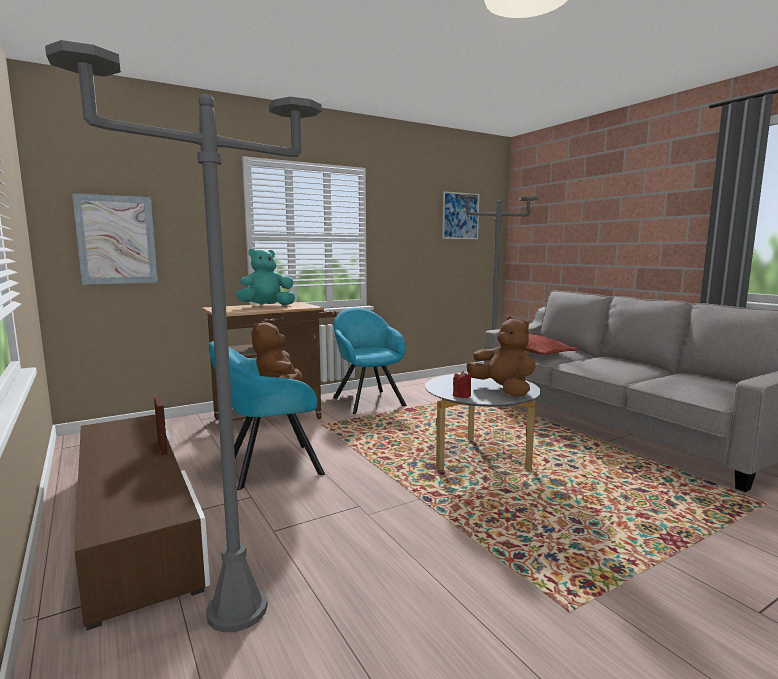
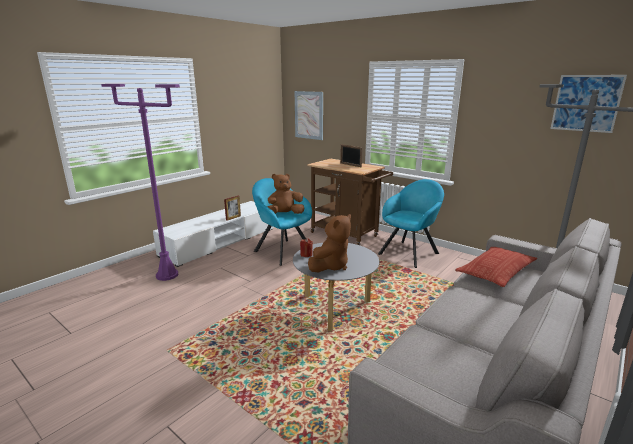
camera: 70 degrees right, 10 degrees up
grey floor lamp [45,40,322,632] -> purple floor lamp [101,84,180,281]
brown tv stand [74,415,210,630] -> white tv stand [153,201,274,267]
turquoise plush toy [236,249,295,305] -> picture frame [340,144,363,167]

